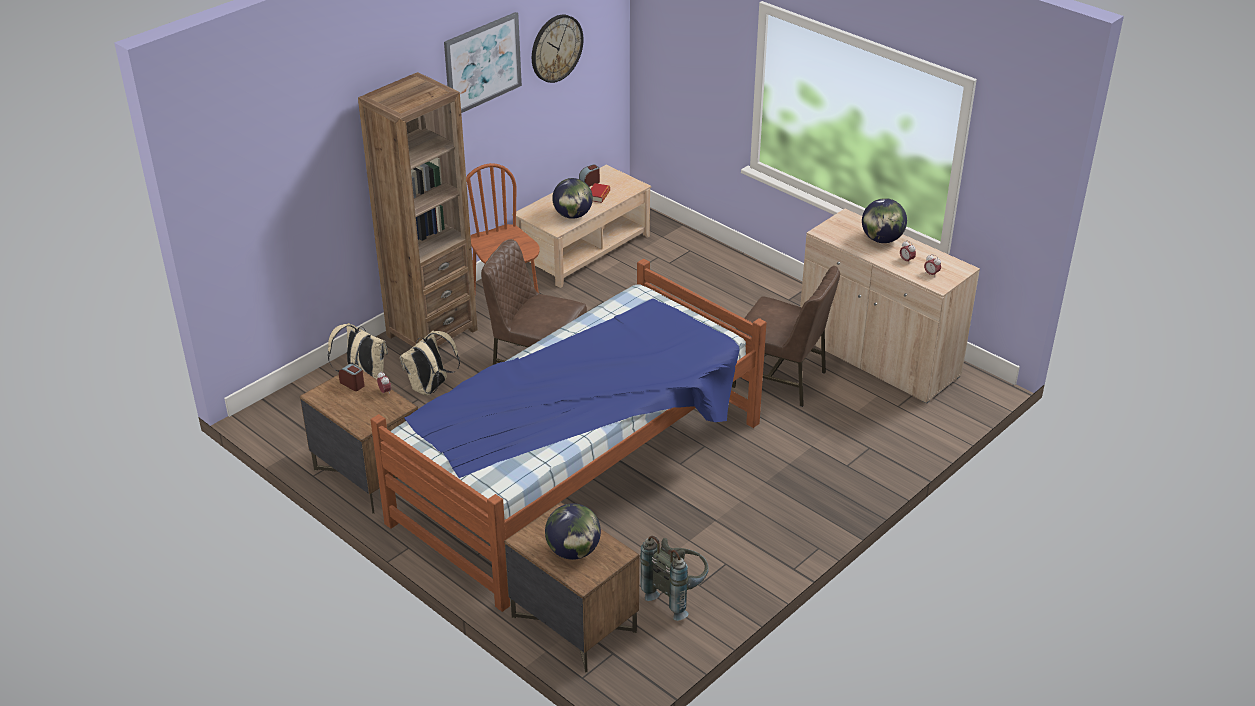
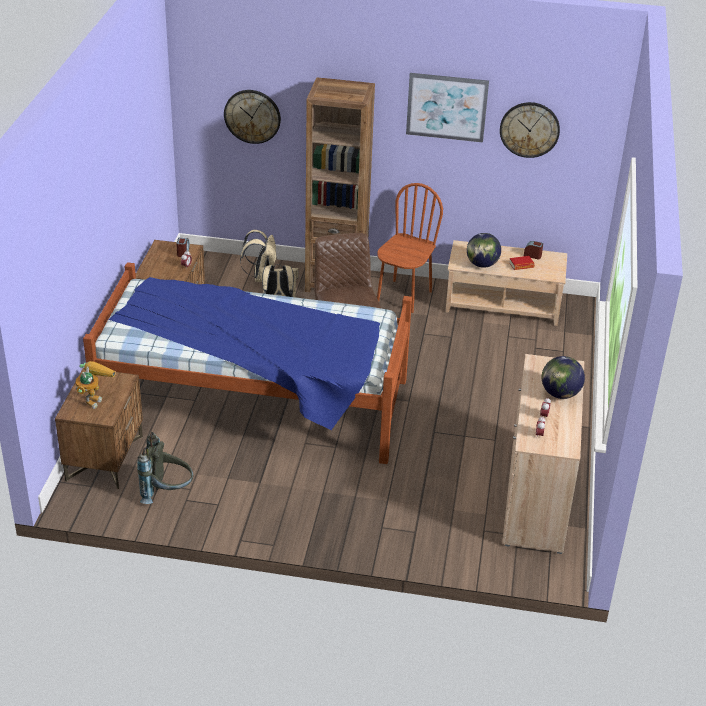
camera: 55 degrees right, 0 degrees up
globe [545,503,601,560] -> toy robot [76,361,116,409]
brown chair [732,266,840,407] -> none
none -> wall clock [224,90,281,144]

